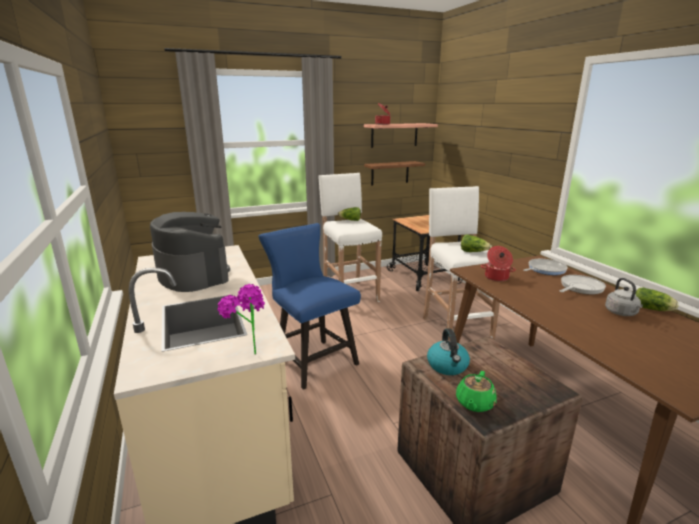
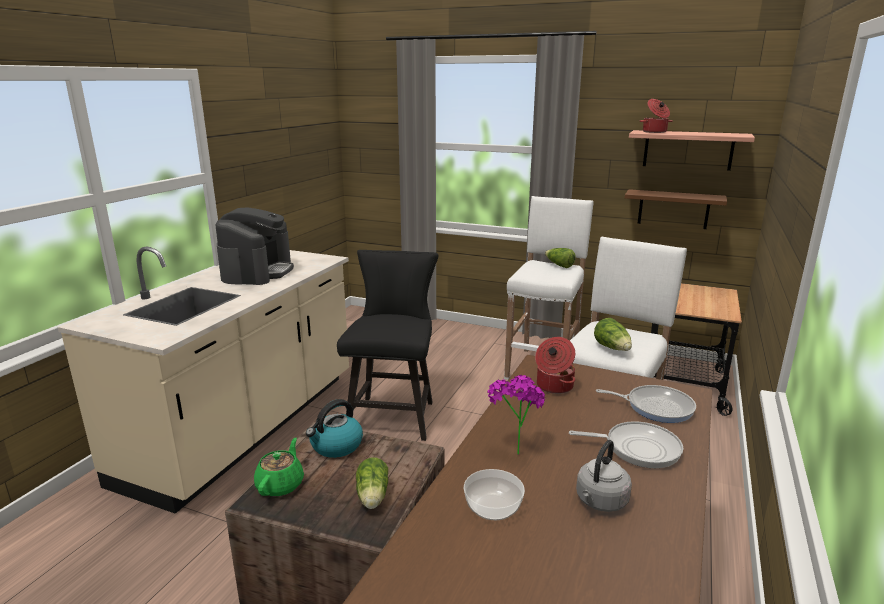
camera: 45 degrees right, 0 degrees up
potted plant [217,284,265,354] -> potted plant moved to [488,375,546,455]
blue chair [259,223,361,390] -> black chair [337,250,439,441]
green teapot [456,371,497,412] -> green teapot turned 120 degrees clockwise [254,438,304,496]
lettuce [635,287,679,311] -> lettuce moved to [356,458,388,509]
none -> bowl [464,469,525,520]

